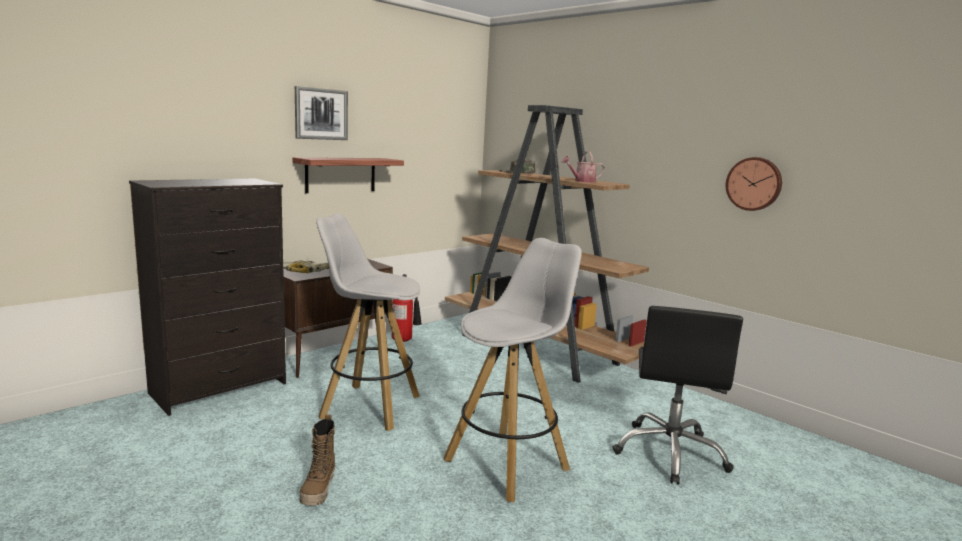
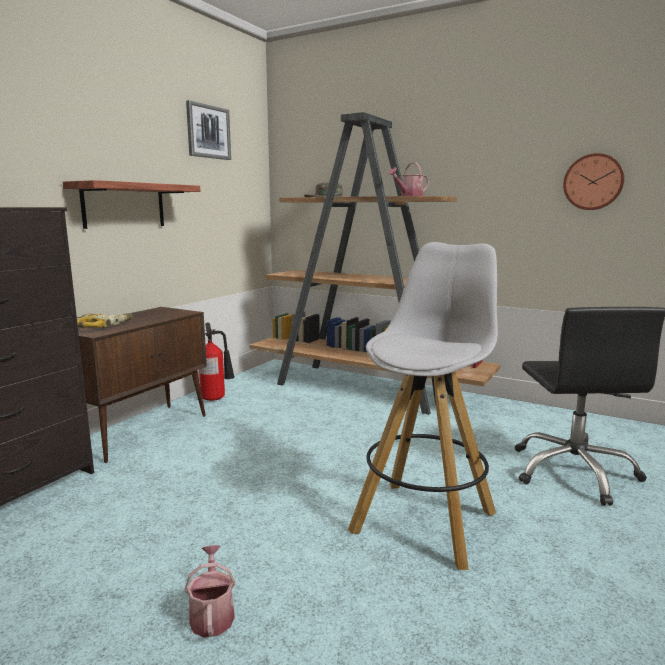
camera: 15 degrees left, 0 degrees up
picture [295,86,348,140] -> picture moved to [186,100,231,160]
boot [300,414,335,506] -> watering can [185,545,235,638]
white stool [316,213,420,431] -> none

